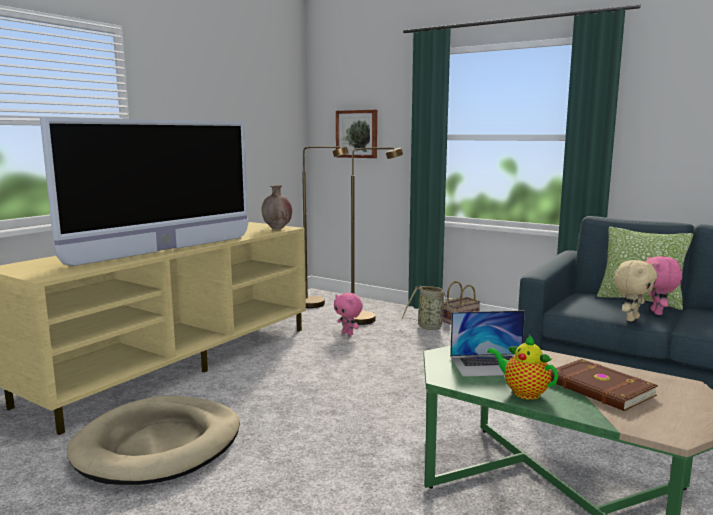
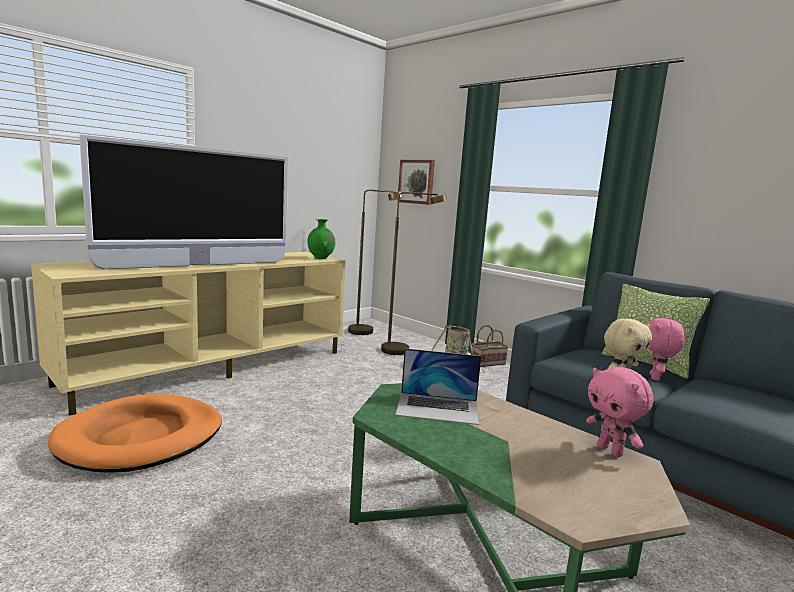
camera: 10 degrees right, 0 degrees up
beige dog bed [67,396,240,485] -> orange dog bed [48,393,222,473]
brown vase [262,185,292,229] -> green vase [307,219,335,259]
pink plush toy [334,293,363,336] -> pink plush toy moved to [586,367,654,457]
teapot [487,335,558,400] -> none
brown book [551,359,658,411] -> none

